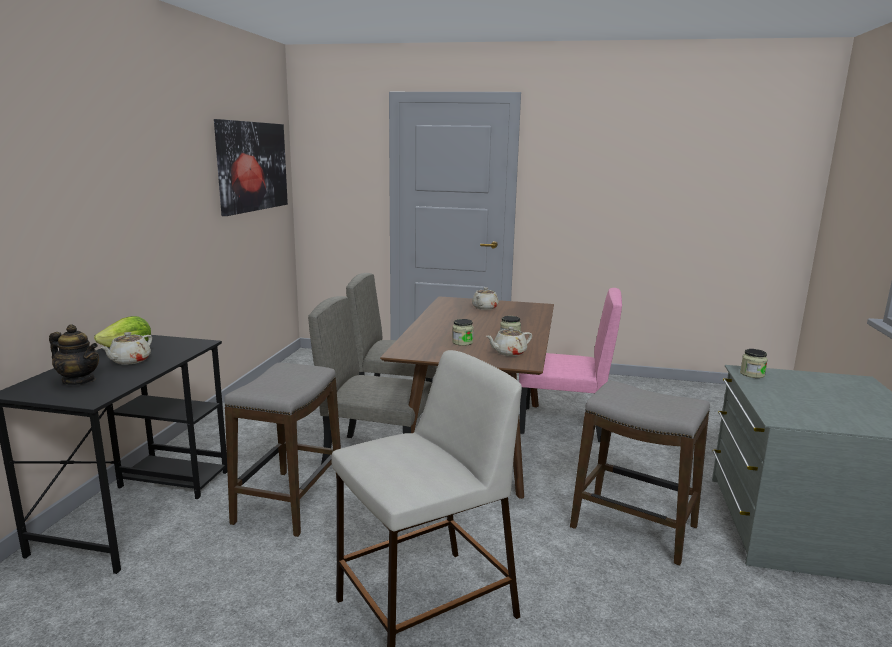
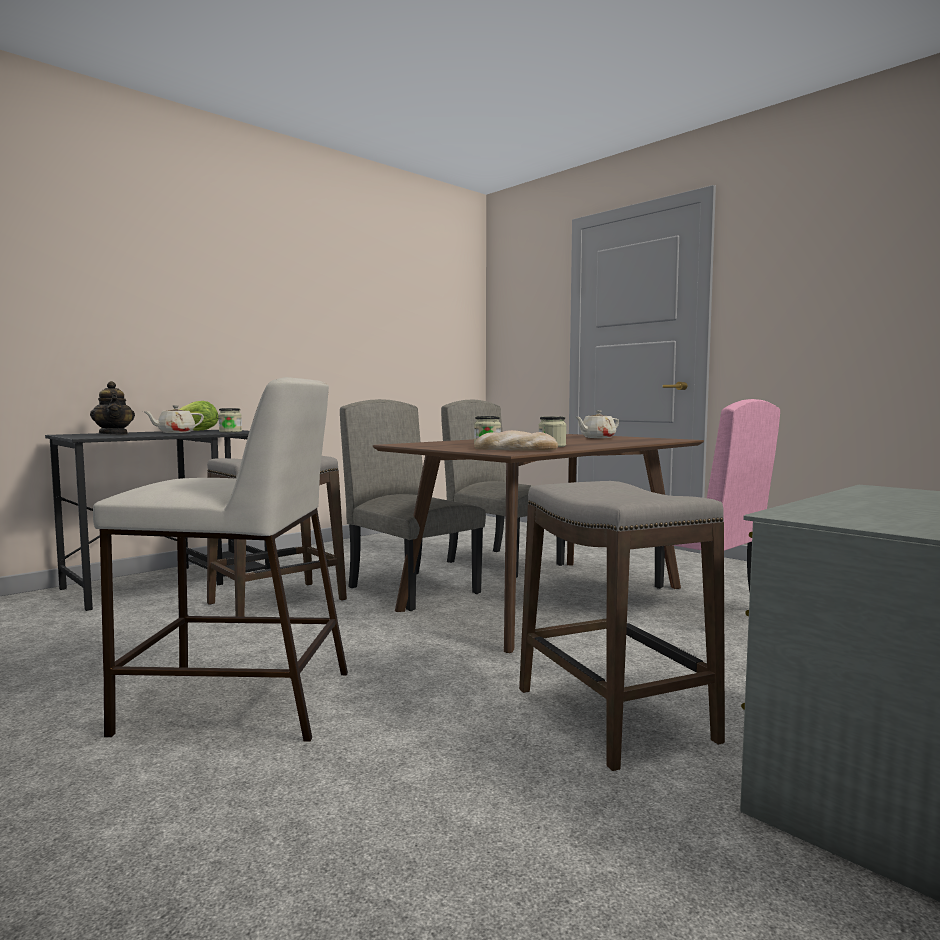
camera: 35 degrees right, 10 degrees down
picture [214,119,288,216] -> none
beige teapot [486,327,532,356] -> bread [474,430,558,451]
jar [740,349,768,378] -> jar moved to [218,408,242,432]

